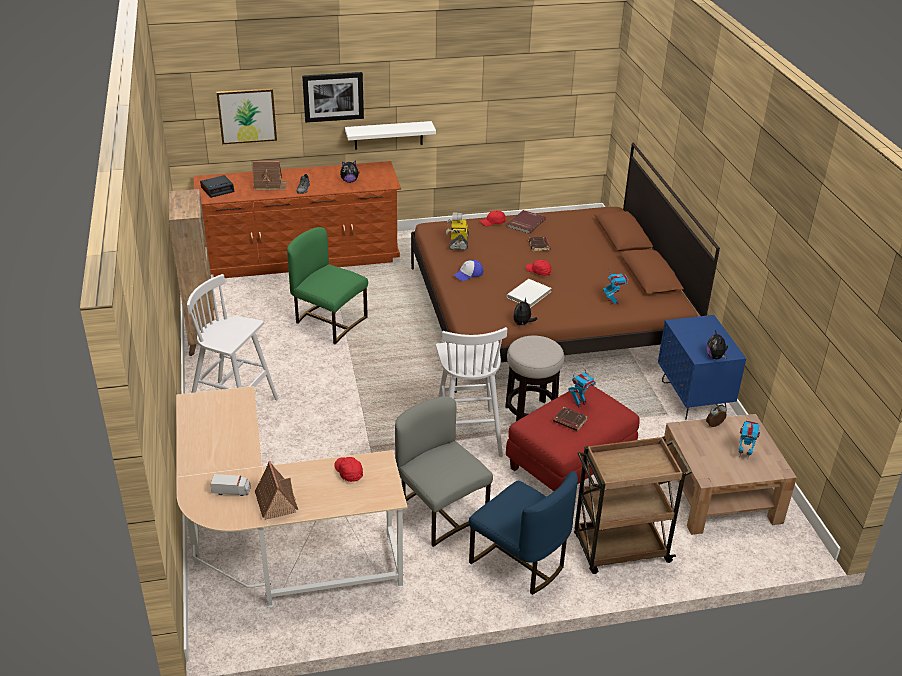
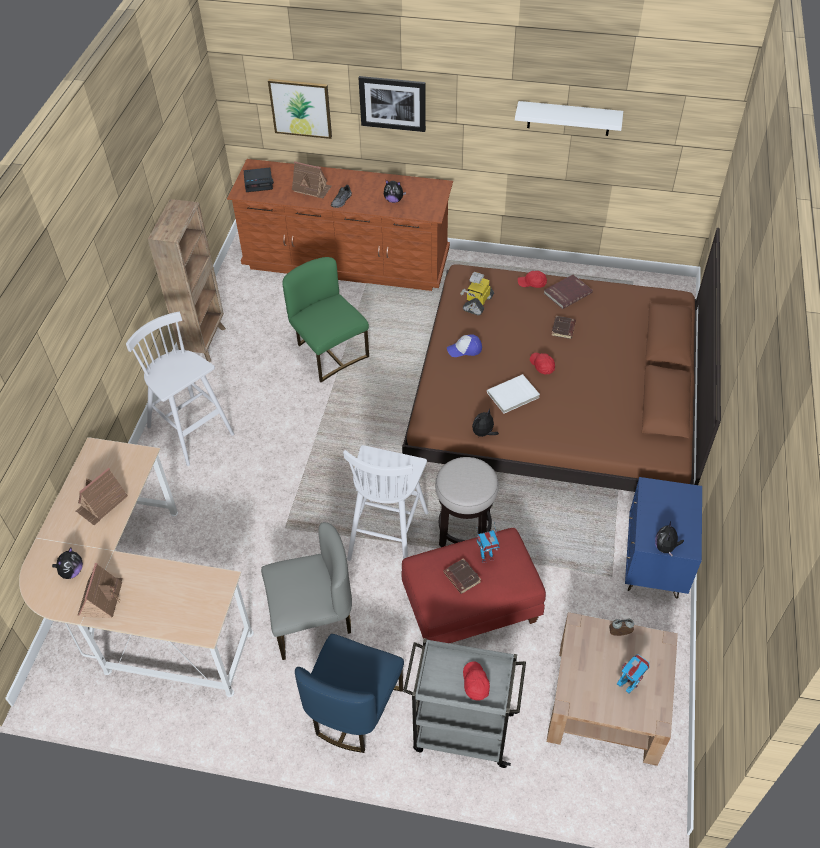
camera: 25 degrees right, 15 degrees up
toy truck [210,474,251,496] -> plush toy [52,547,83,579]
red cap [334,457,363,482] -> red cap moved to [463,661,490,701]
white shelf [345,121,436,150] -> white shelf moved to [515,101,623,136]
grey chair [395,397,493,547] -> grey chair turned 90 degrees clockwise [261,522,352,660]
blue chair [469,471,578,595] -> blue chair turned 45 degrees clockwise [295,634,404,753]
brown cart [574,436,692,574] -> grey cart [403,638,526,768]
toy robot [603,272,628,304] -> none
none -> toy house [76,467,128,525]

